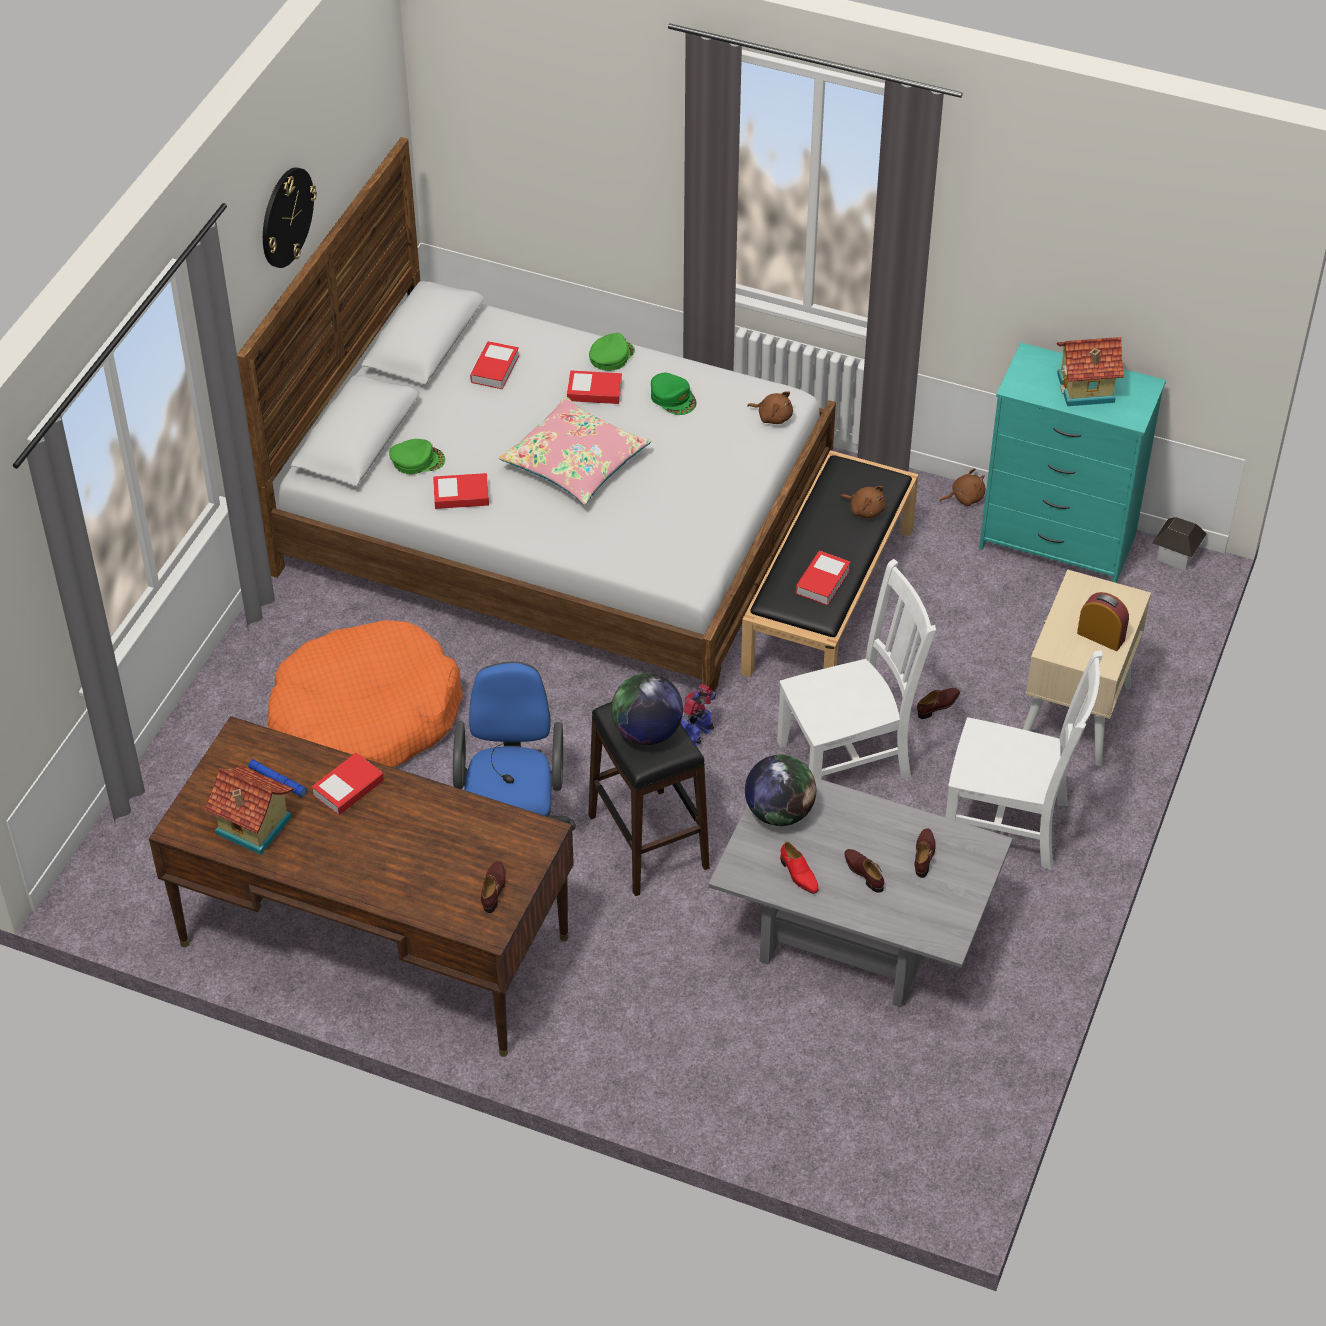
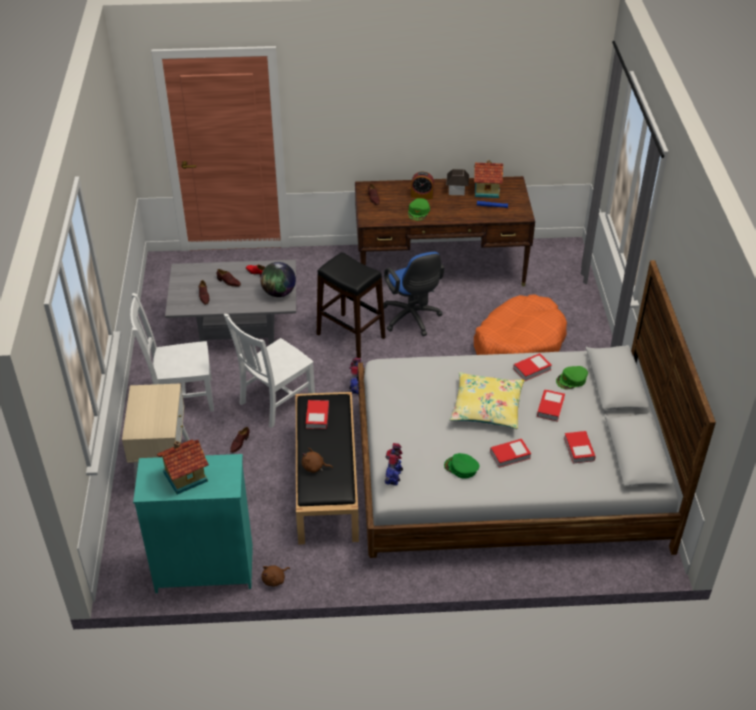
camera: 155 degrees right, 5 degrees down
wall clock [263,167,317,268] -> none
book [312,753,384,815] -> book moved to [537,389,565,422]
pink pillow [499,397,651,505] -> yellow pillow [450,372,524,429]
green cap [589,333,635,371] -> green cap moved to [408,198,430,220]
globe [611,673,683,745] -> none
brown plush toy [747,391,793,424] -> toy robot [385,443,403,485]
alarm clock [1077,592,1129,651] -> alarm clock moved to [411,172,434,199]
toy house [1153,517,1207,570] -> toy house moved to [446,169,469,195]

